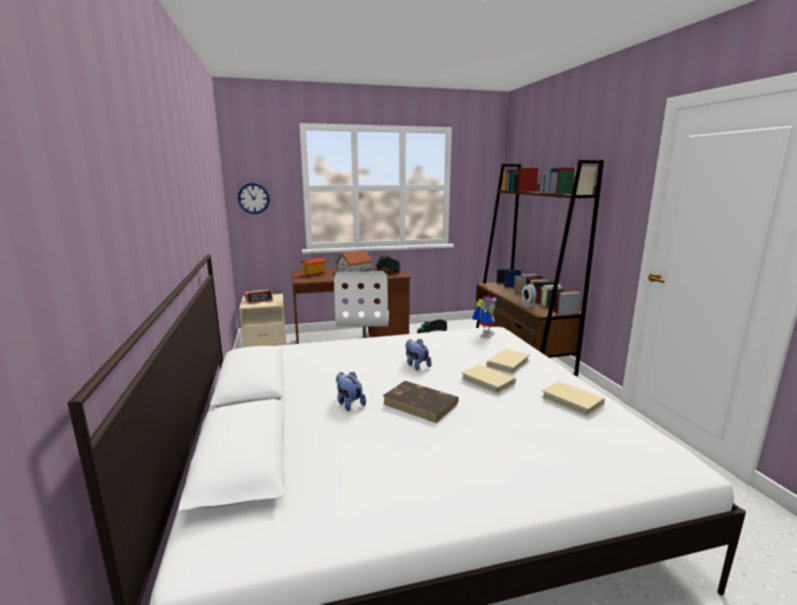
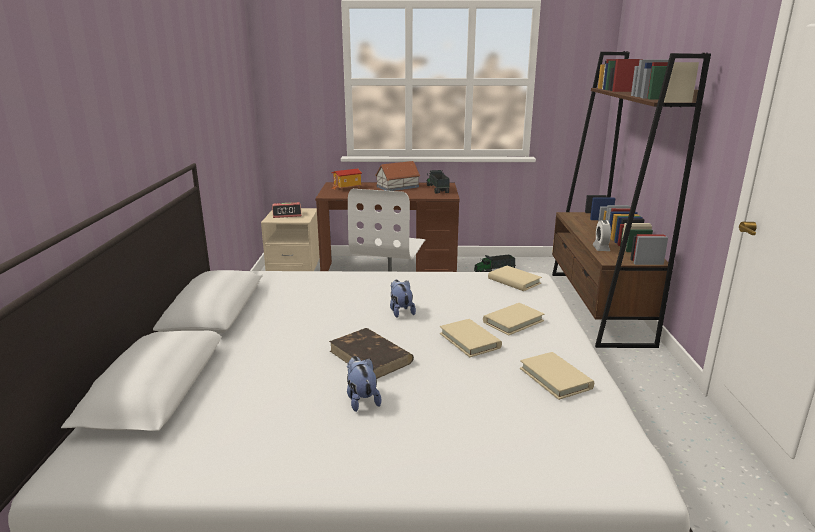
camera: 15 degrees right, 5 degrees up
wall clock [238,183,270,214] -> none
plush toy [336,372,366,411] -> plush toy moved to [347,356,381,412]
toy robot [472,295,496,338] -> beige book [488,266,542,291]

